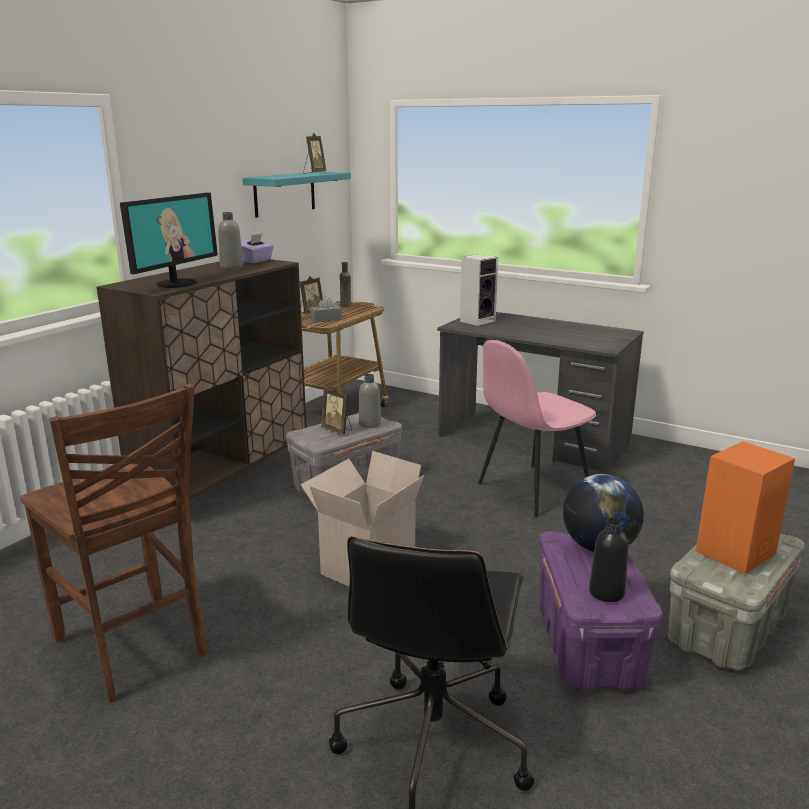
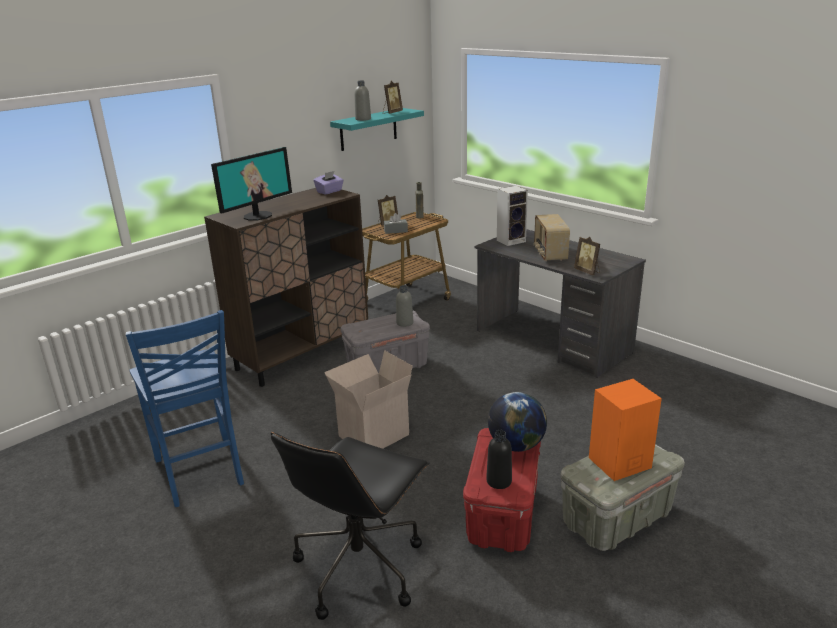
camera: 15 degrees right, 5 degrees up
brown chair [20,384,208,703] -> blue chair [126,310,244,507]
grey bottle [218,212,243,269] -> grey bottle moved to [354,81,371,121]
picture frame [321,386,352,435] -> picture frame moved to [574,237,600,275]
pink chair [478,340,596,517] -> none
purple storage box [539,531,663,691] -> red storage box [463,428,541,552]
none -> radio [534,214,570,261]

